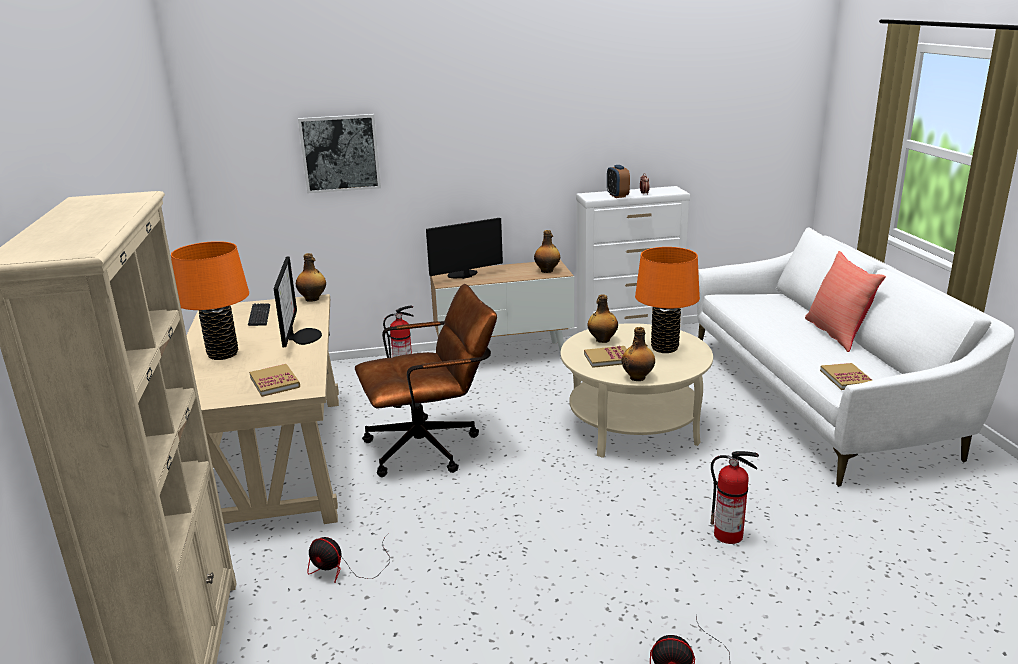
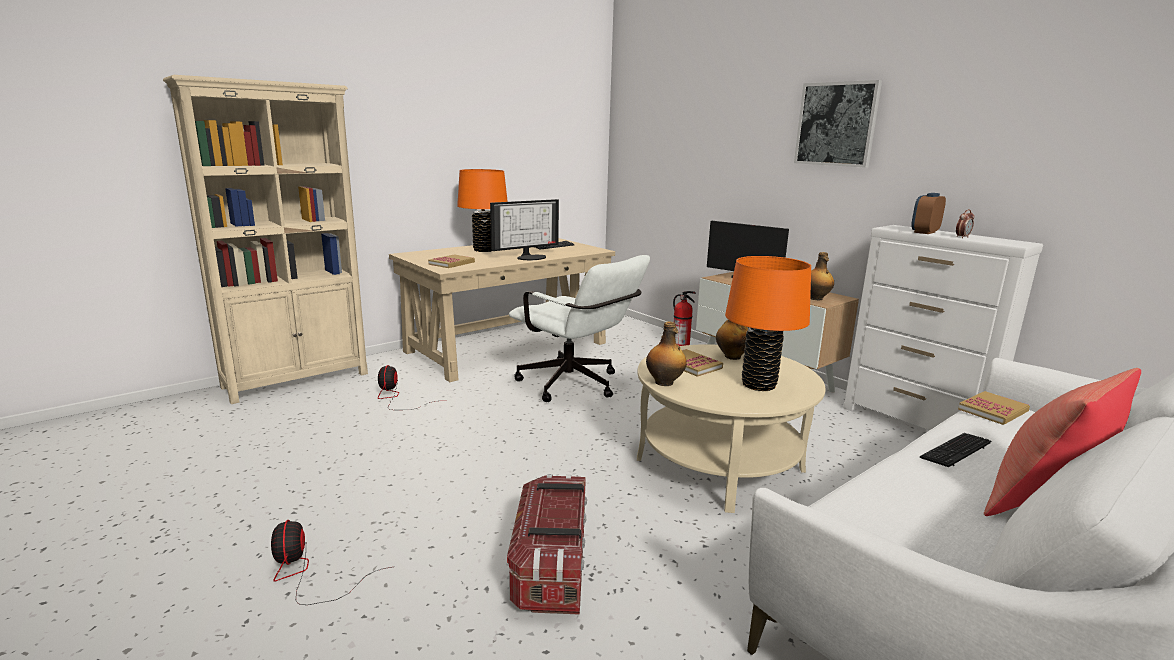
camera: 60 degrees right, 5 degrees down
bottle [296,253,326,302] -> none
picture [298,114,381,194] -> picture moved to [794,80,882,168]
brown office chair [355,284,497,477] -> white office chair [509,255,650,402]
fire extinguisher [711,451,759,544] -> storage box [507,474,587,615]
book [820,363,872,390] -> book moved to [958,391,1030,425]
none -> keyboard [920,433,991,467]

